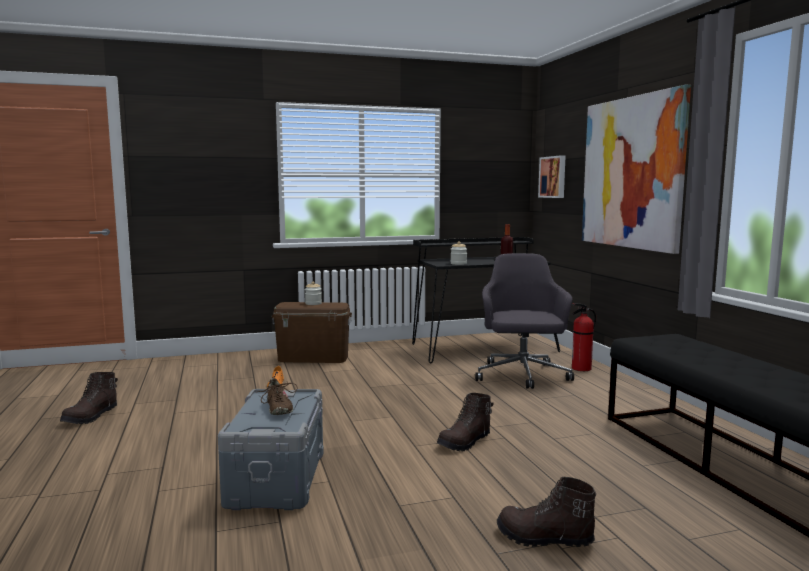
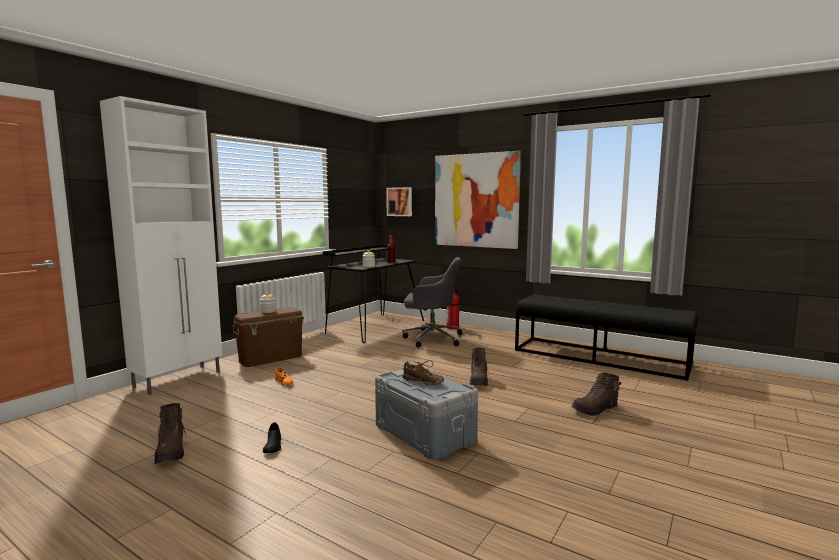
camera: 40 degrees left, 0 degrees up
grey office chair [475,253,574,389] -> grey office chair turned 135 degrees clockwise [402,257,463,348]
none -> white cabinet [100,96,222,395]
none -> black shoe [263,422,281,453]

